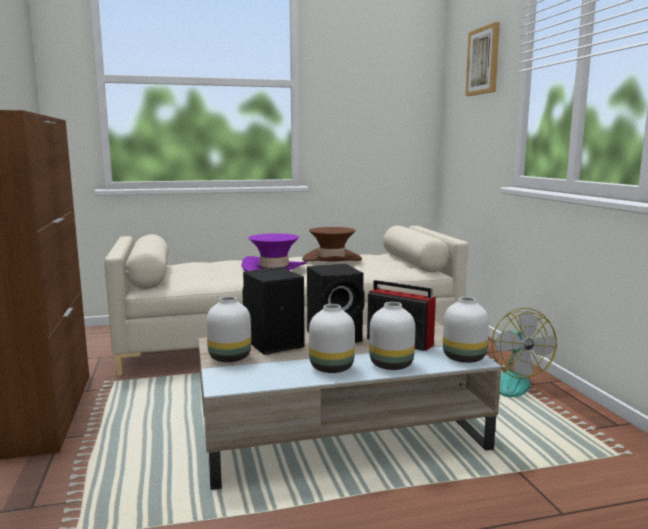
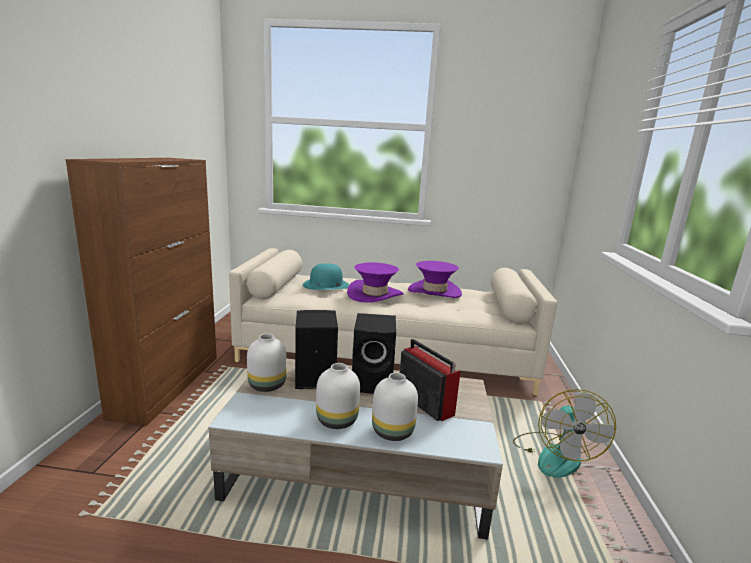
camera: 20 degrees right, 5 degrees up
brown hat [302,227,362,262] -> purple hat [408,261,462,298]
white vase [443,297,489,363] -> none
picture [465,22,500,96] -> none
none -> turquoise hat [303,263,349,290]

